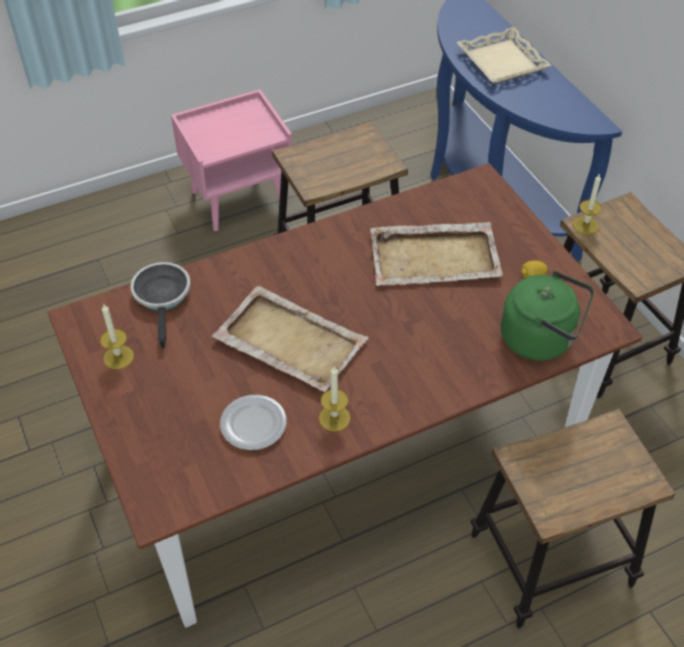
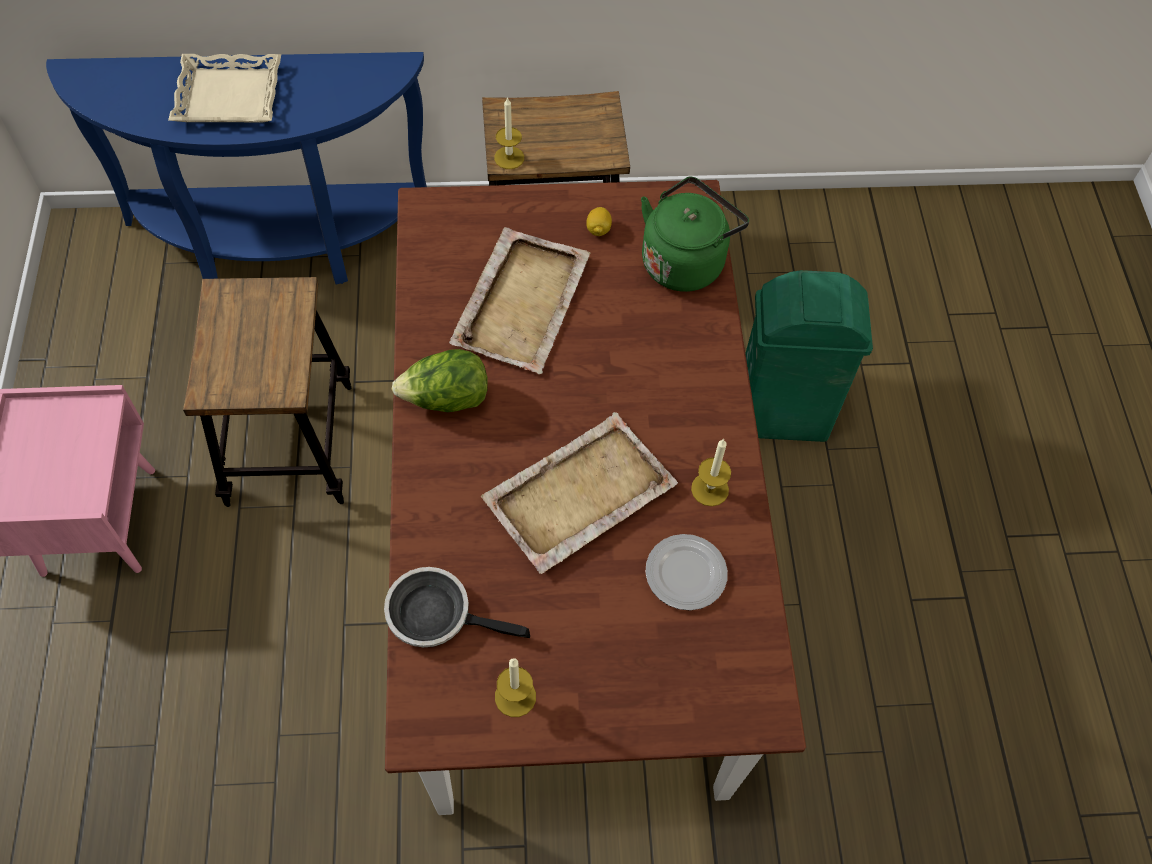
camera: 70 degrees left, 10 degrees up
stool [471,409,676,629] -> green trash can [745,270,873,442]
none -> lettuce [392,349,488,412]

